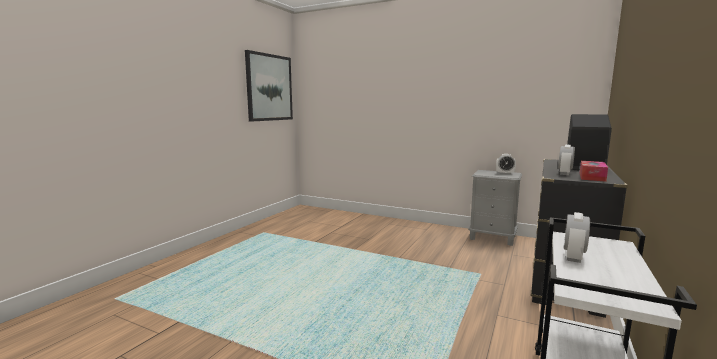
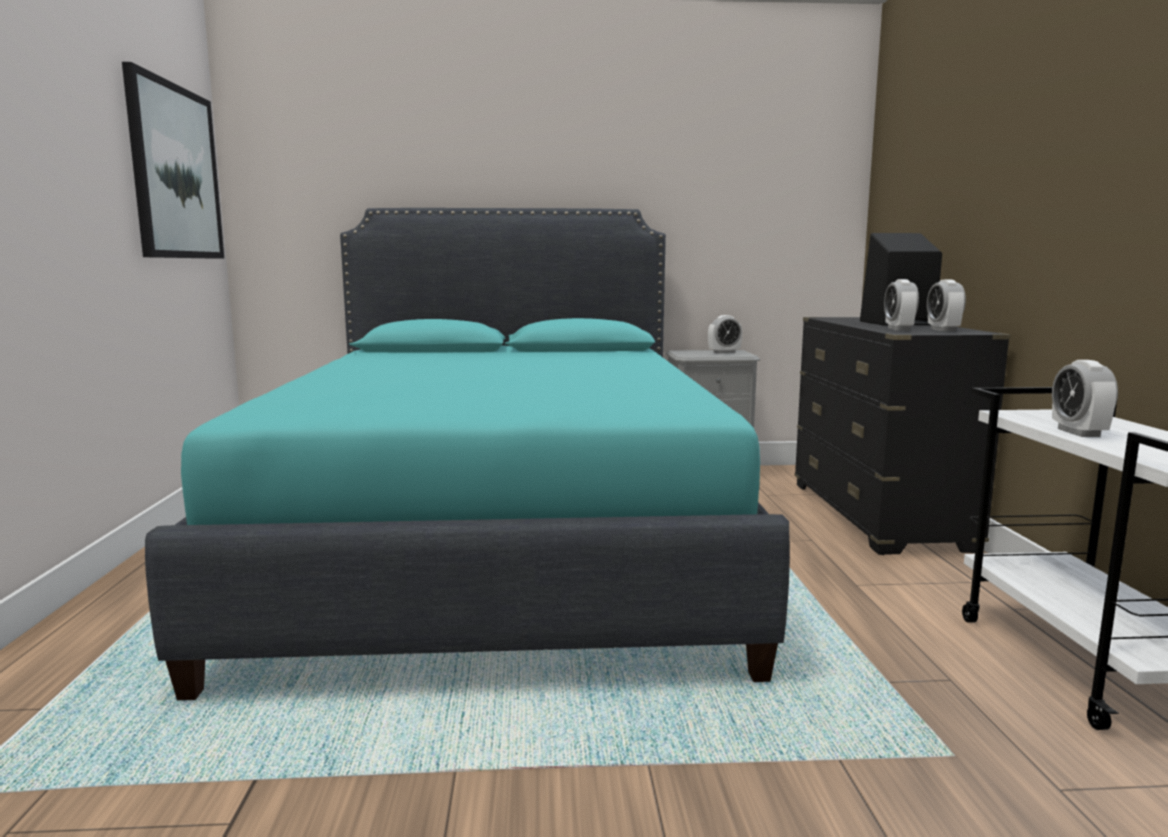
camera: 30 degrees left, 0 degrees up
tissue box [580,161,608,182] -> alarm clock [927,280,966,331]
none -> turquoise bed [145,208,790,700]

